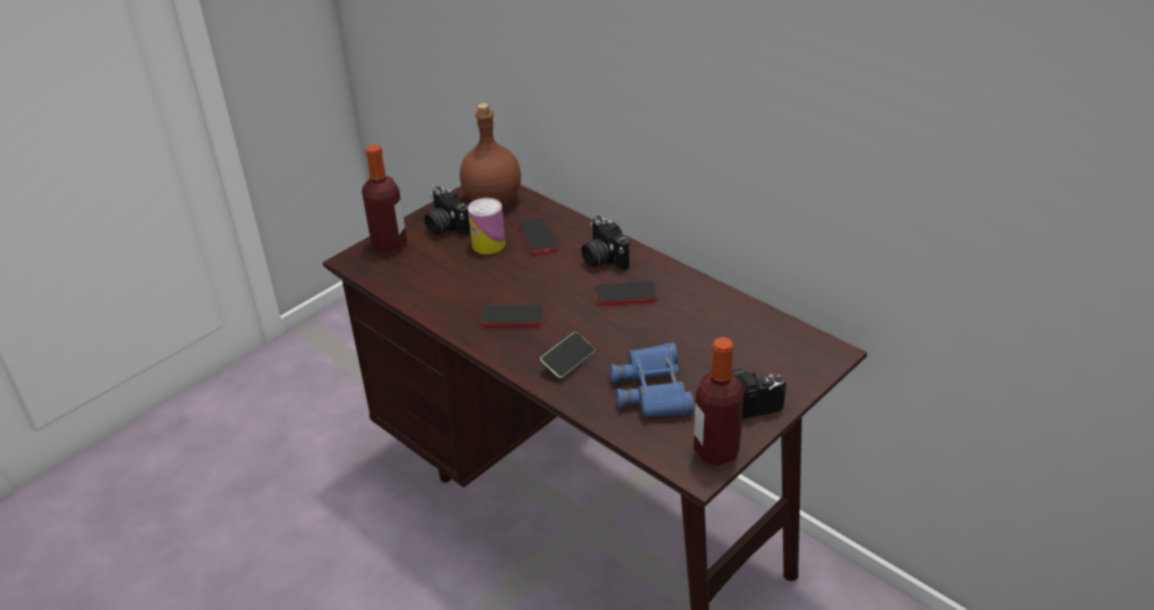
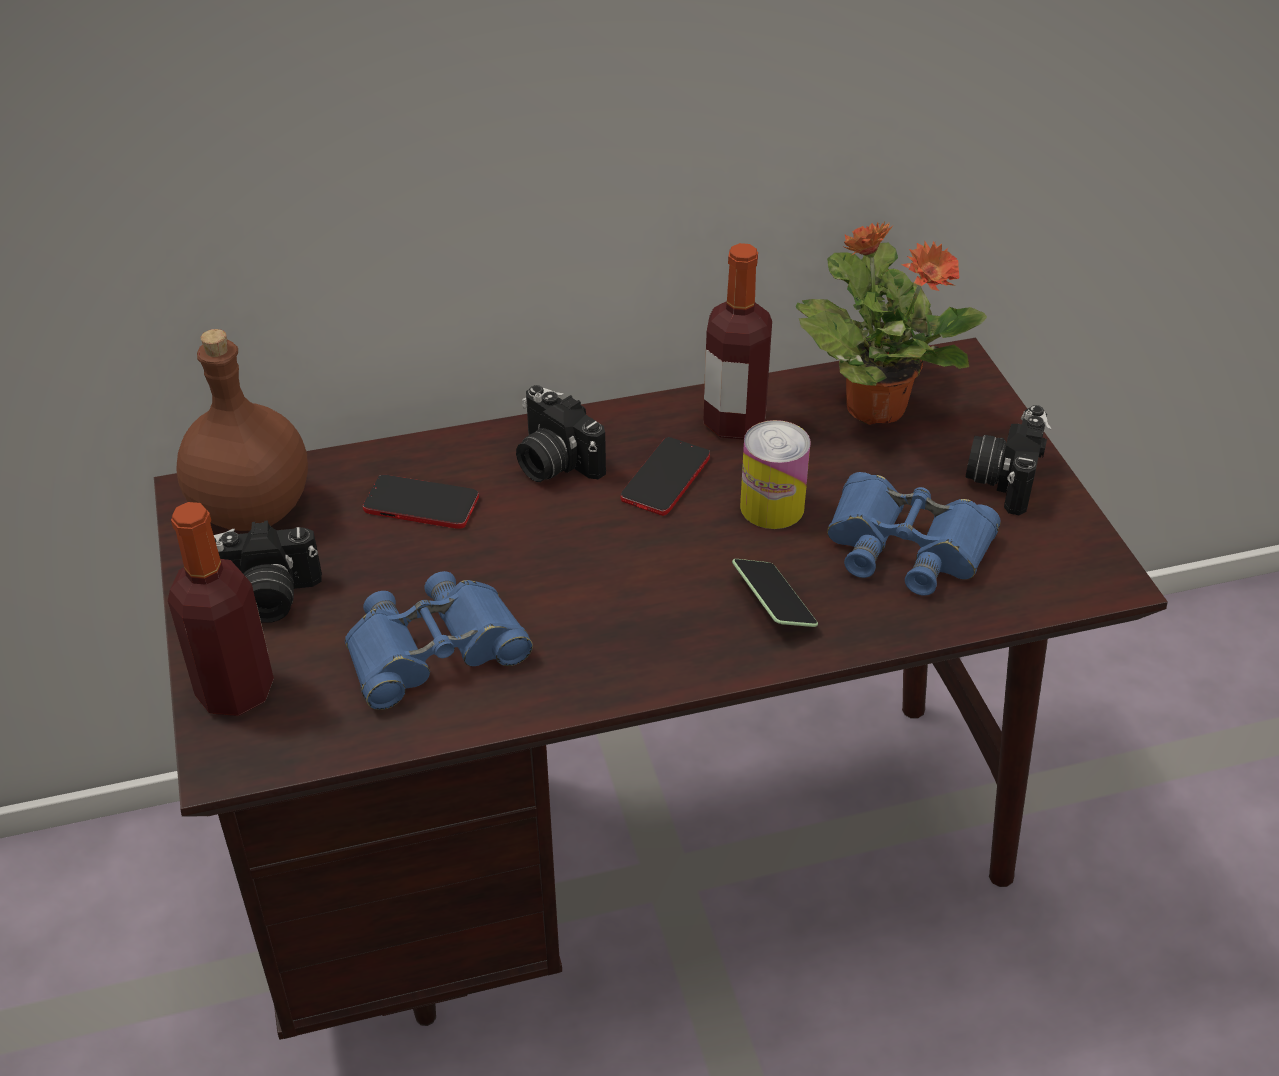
camera: 60 degrees left, 5 degrees up
can [468,198,505,254] -> can moved to [740,420,811,529]
phone [481,304,544,327] -> none
camera [582,216,629,270] -> camera turned 45 degrees clockwise [516,385,606,482]
bottle [694,337,744,466] -> bottle moved to [703,243,772,440]
none -> blue binoculars [345,571,533,710]
none -> potted plant [796,222,987,425]

